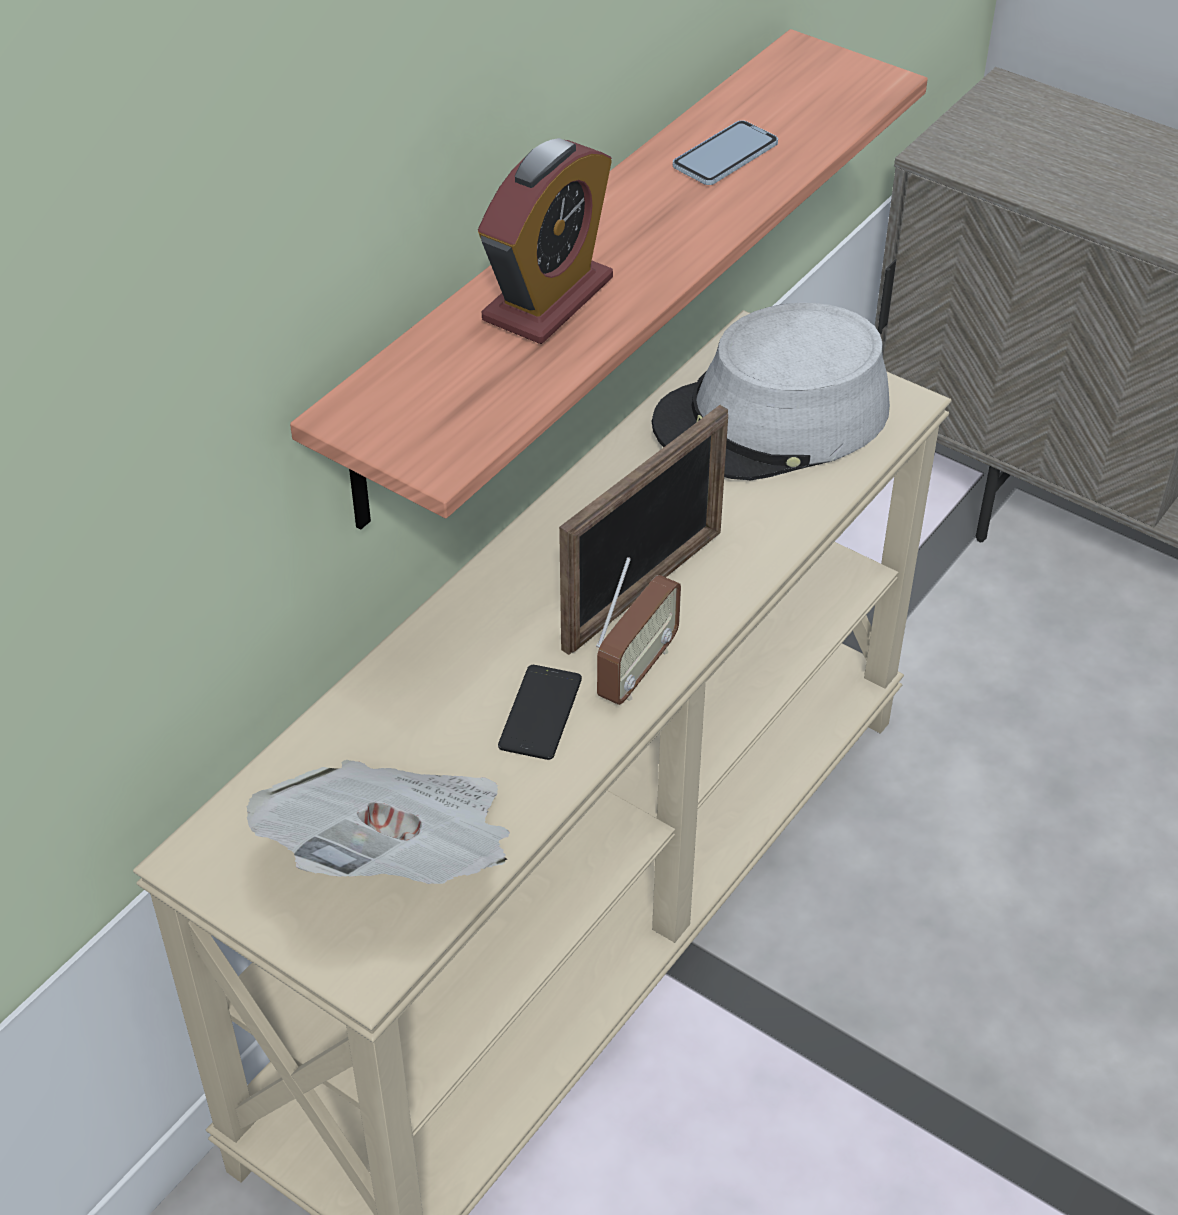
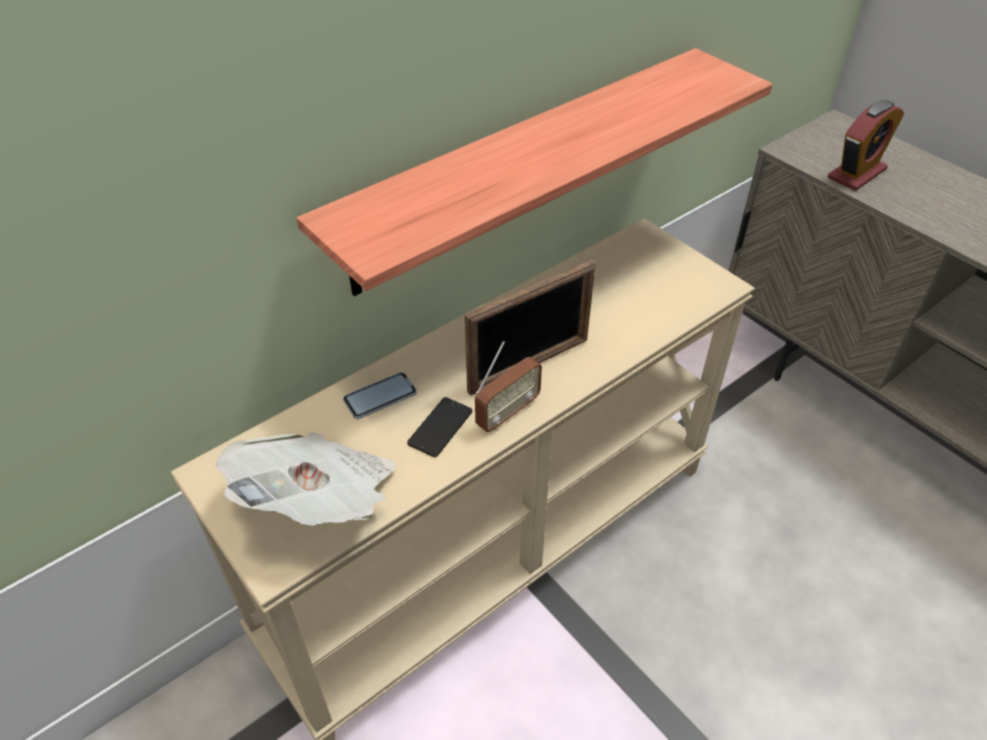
camera: 15 degrees right, 0 degrees up
alarm clock [478,138,613,344] -> alarm clock moved to [828,100,904,191]
grey hat [652,303,890,480] -> none
phone [673,120,778,185] -> phone moved to [343,372,417,419]

